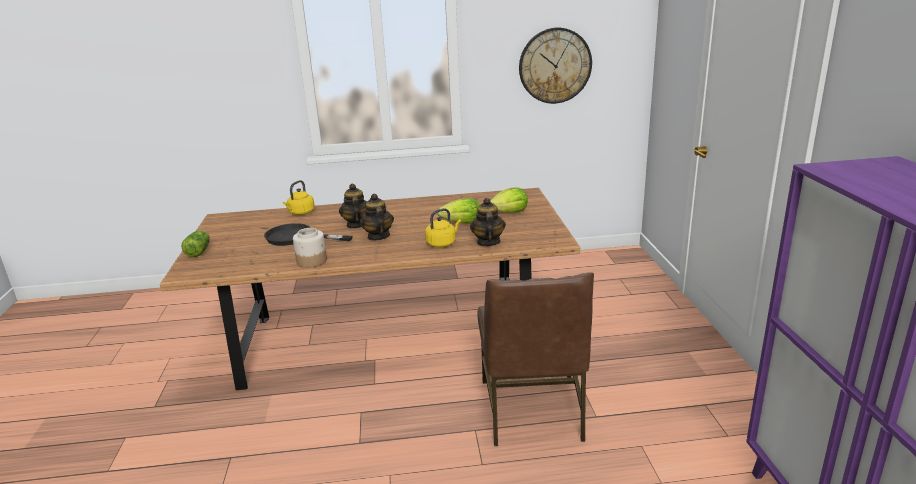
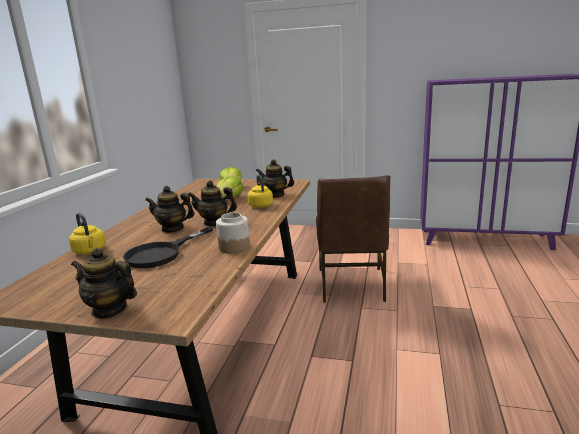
camera: 70 degrees left, 5 degrees down
lettuce [181,230,210,257] -> teapot [71,248,137,319]
brown chair [478,272,594,446] -> brown chair turned 75 degrees clockwise [316,175,390,303]
wall clock [519,28,592,104] -> none

